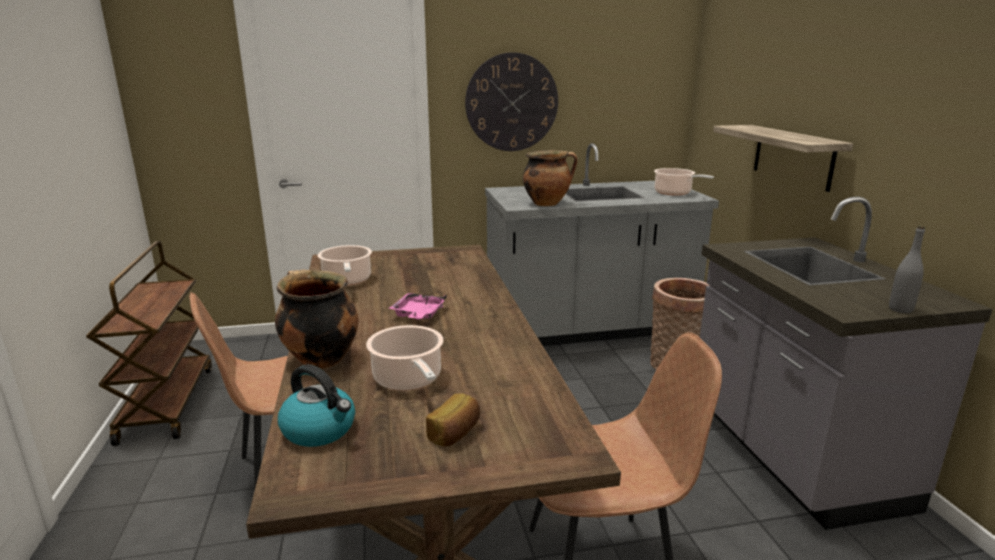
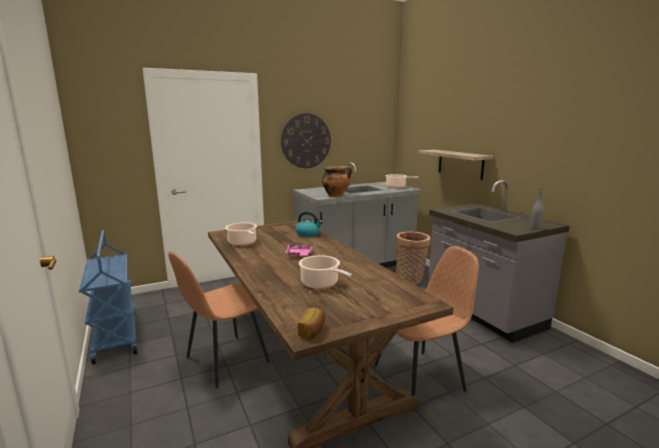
camera: 15 degrees left, 5 degrees down
brown cart [86,241,212,446] -> blue cart [79,230,138,364]
cooking pot [275,269,359,369] -> none
kettle [278,364,355,447] -> kettle moved to [296,211,323,237]
bread [426,394,480,447] -> bread moved to [298,308,325,339]

